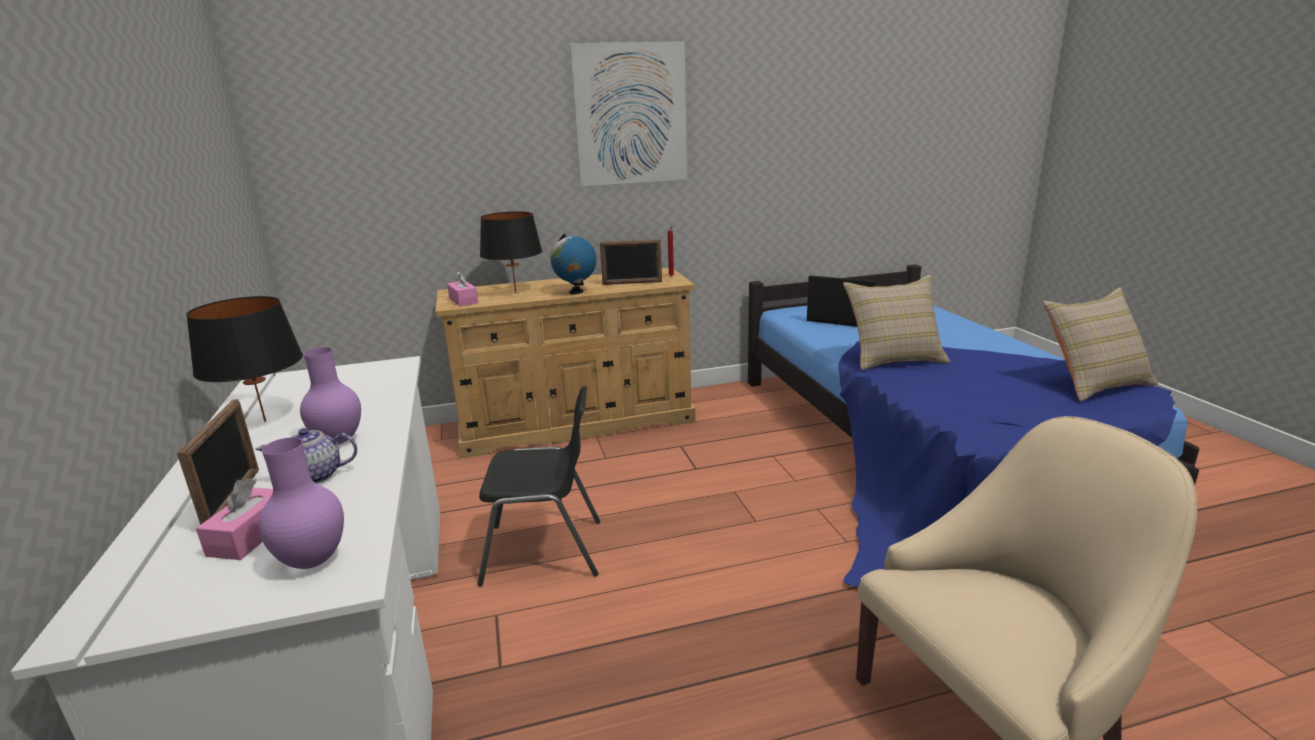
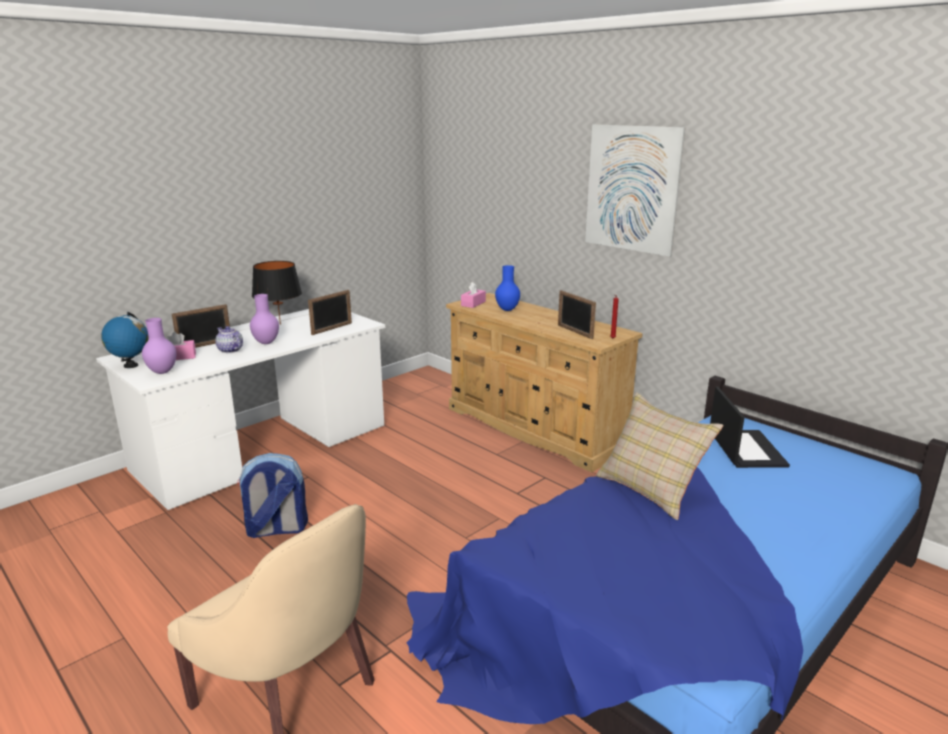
camera: 60 degrees right, 0 degrees up
black chair [477,386,600,586] -> none
black table lamp [480,212,542,293] -> blue vase [495,265,520,311]
globe [550,234,597,294] -> globe moved to [101,312,149,368]
beige pillow [1042,287,1158,402] -> none
none -> backpack [236,453,308,538]
none -> picture frame [308,290,352,335]

